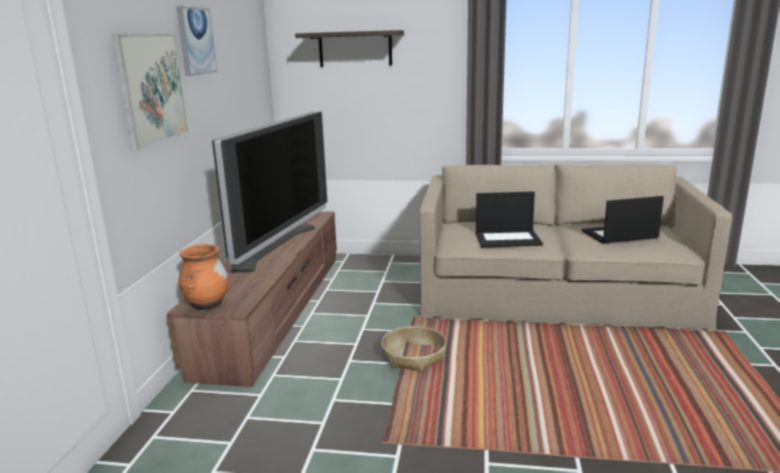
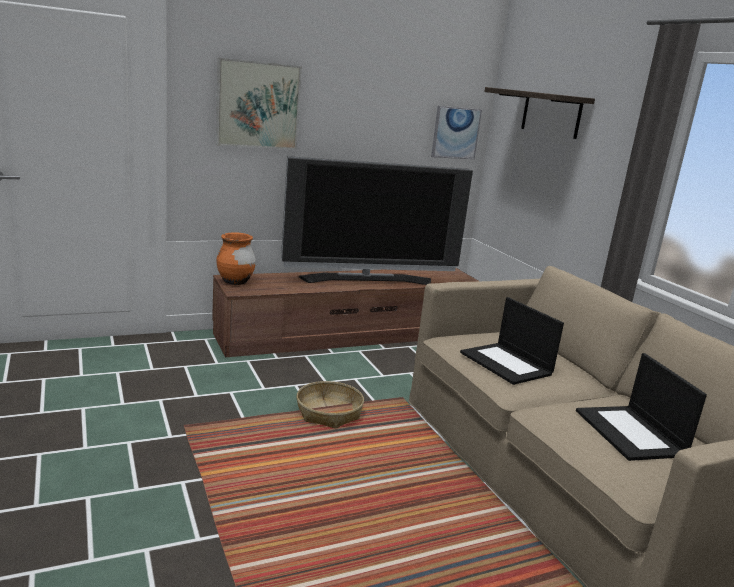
camera: 55 degrees right, 0 degrees up
picture [176,6,217,76] -> picture moved to [431,106,482,159]
laptop [582,196,664,244] -> laptop turned 150 degrees counterclockwise [576,353,707,461]

